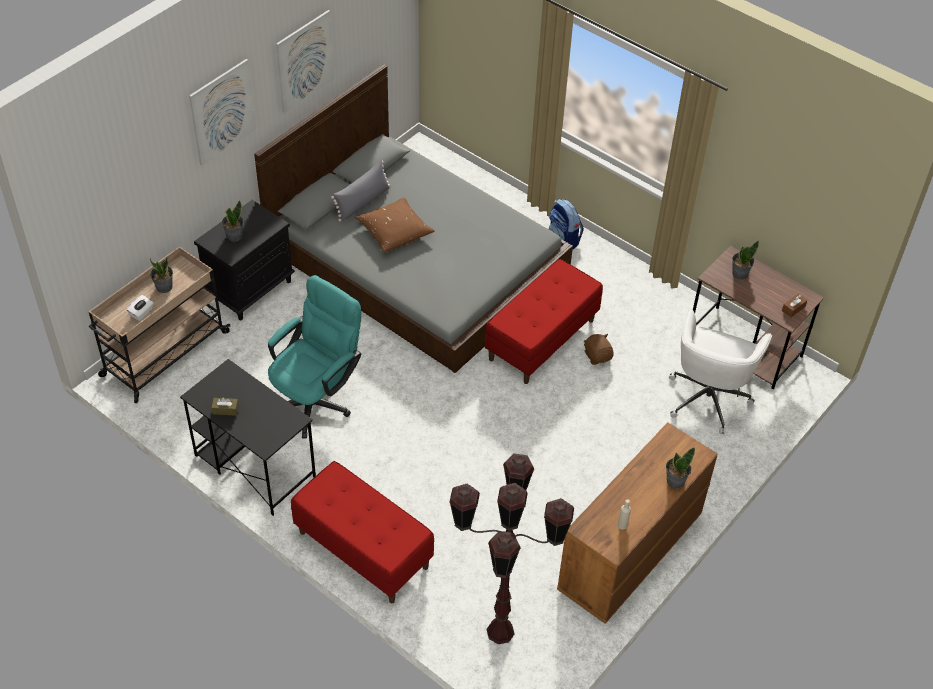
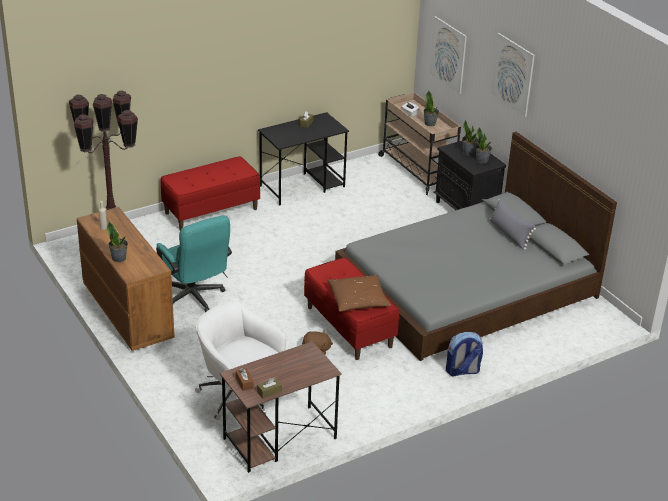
camera: 110 degrees right, 15 degrees down
turquoise office chair [268,275,361,439] -> turquoise office chair moved to [156,215,232,312]
picture [276,10,334,113] -> picture moved to [429,16,467,94]
brown pillow [355,198,434,253] -> brown pillow moved to [328,275,391,312]
potted plant [732,241,759,280] -> potted plant moved to [475,127,492,163]
none -> brown tissue box [257,378,282,399]

